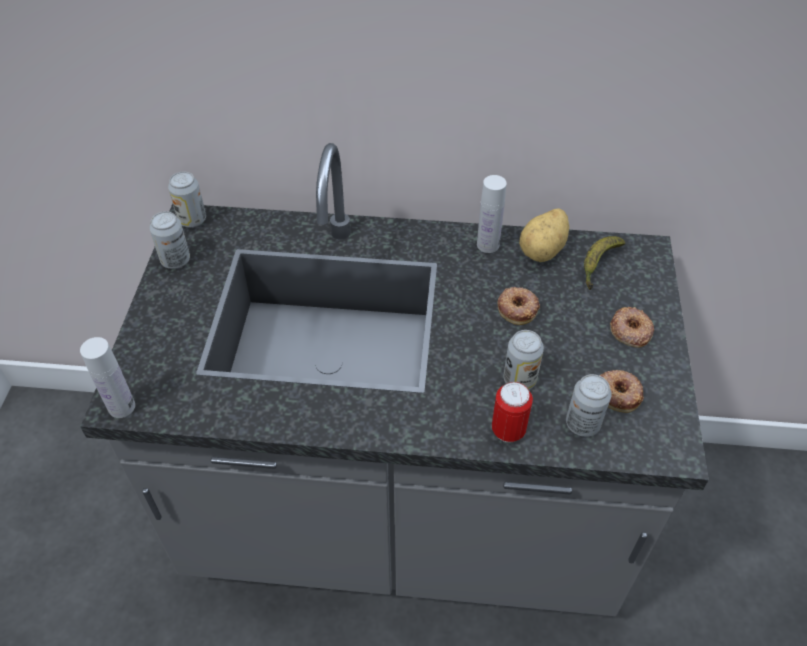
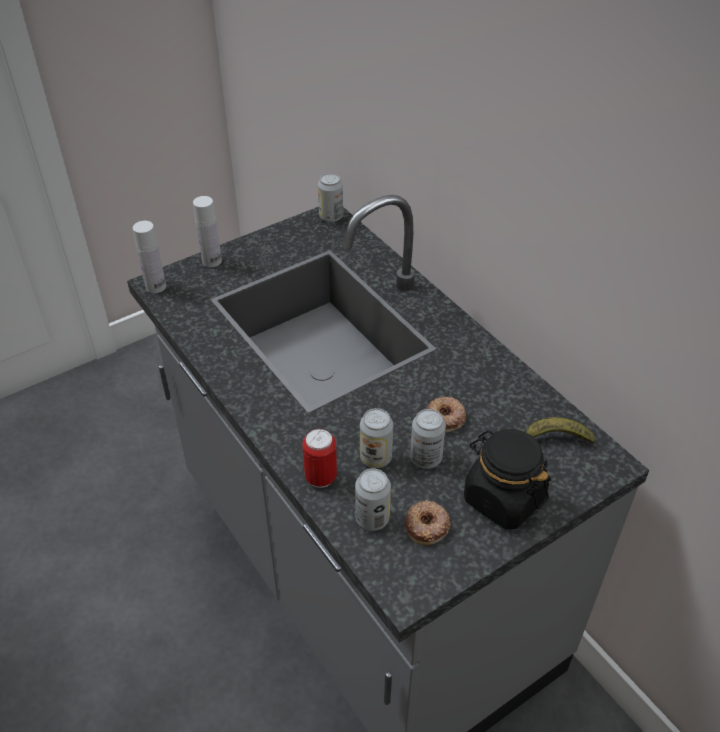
camera: 50 degrees right, 5 degrees down
can [149,211,190,269] -> can moved to [410,409,446,469]
white bottle [477,175,507,253] -> white bottle moved to [193,196,222,267]
potato [519,208,569,262] -> none
donut [610,307,654,348] -> black jar [464,429,551,529]

